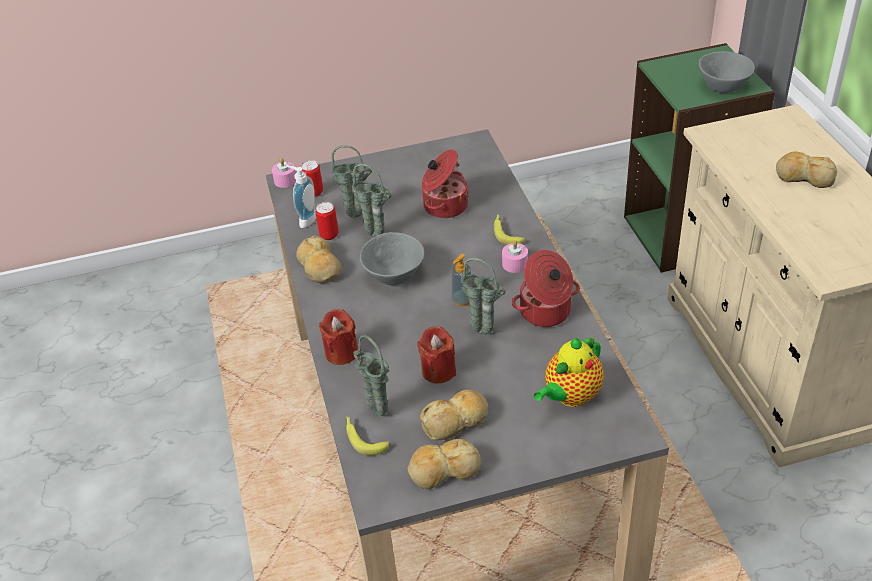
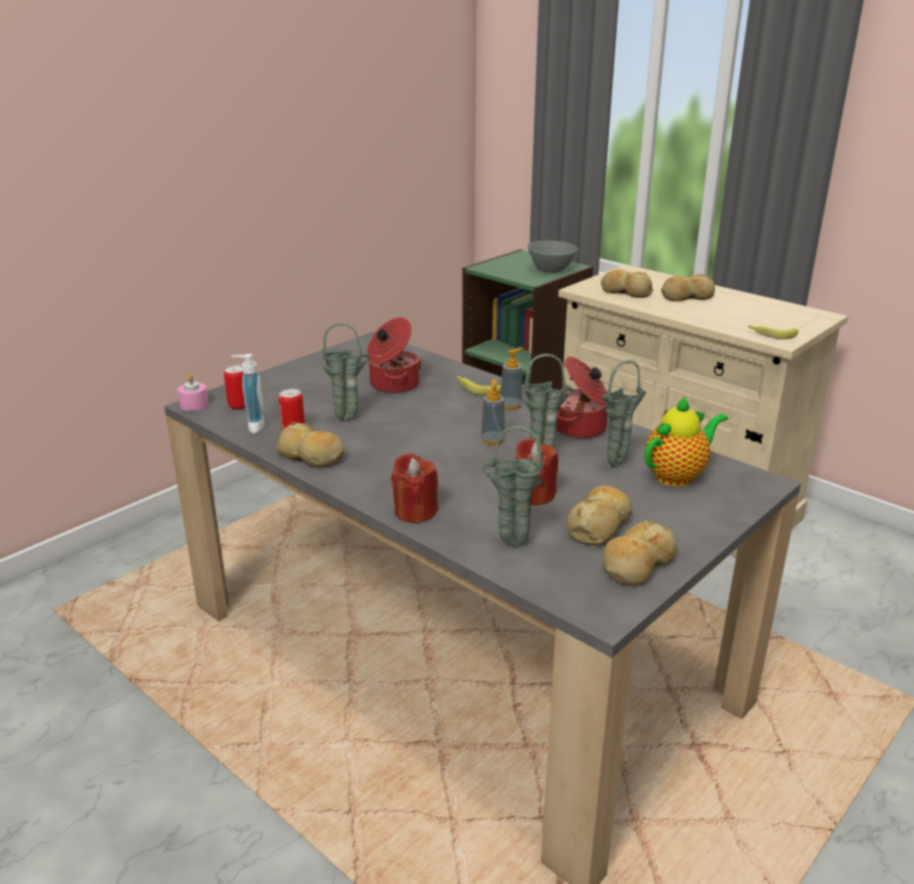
camera: 35 degrees left, 15 degrees down
green vase [331,145,372,218] -> green vase moved to [603,360,646,467]
banana [346,416,389,455] -> banana moved to [748,325,798,339]
grey bowl [360,232,424,285] -> none
pink candle [502,240,528,273] -> soap dispenser [500,348,523,410]
teapot [534,336,604,407] -> teapot turned 135 degrees counterclockwise [645,396,728,487]
none -> bread [601,269,653,298]

